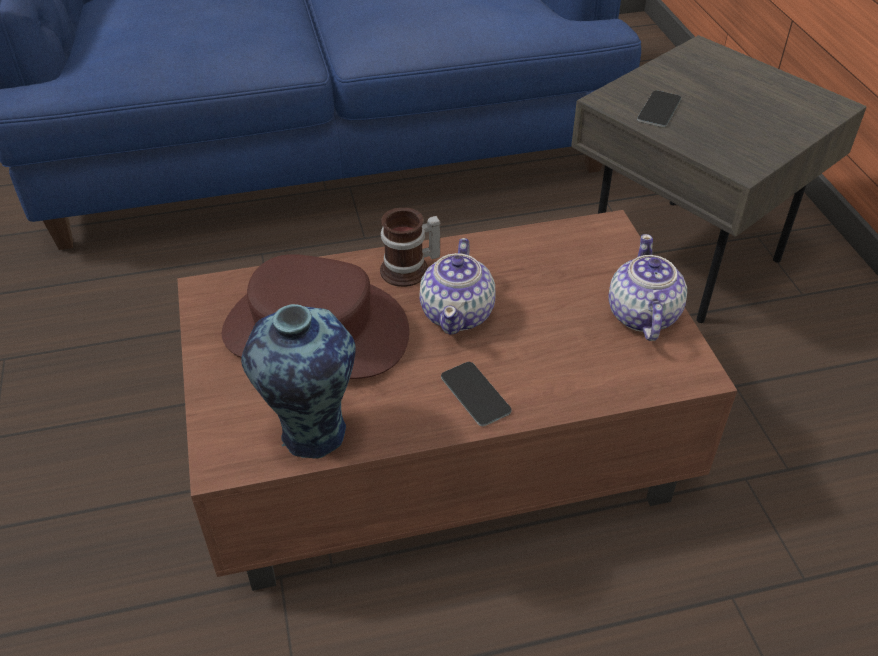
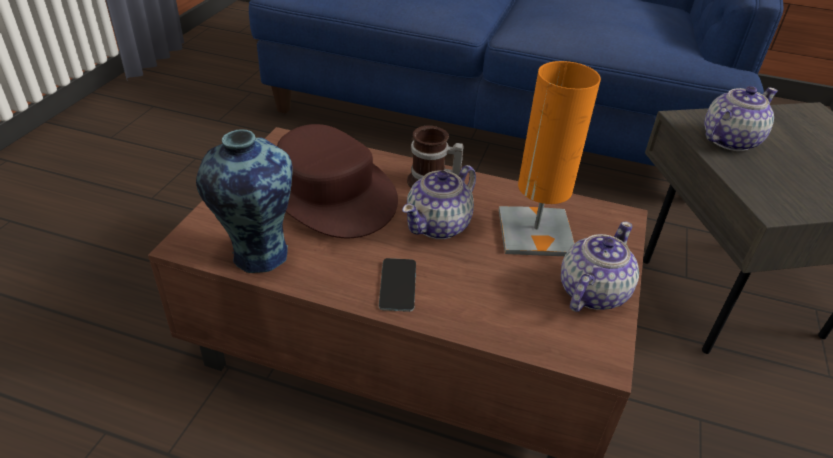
camera: 30 degrees right, 5 degrees down
phone [637,90,681,127] -> teapot [704,86,778,151]
none -> orange table lamp [499,61,601,256]

